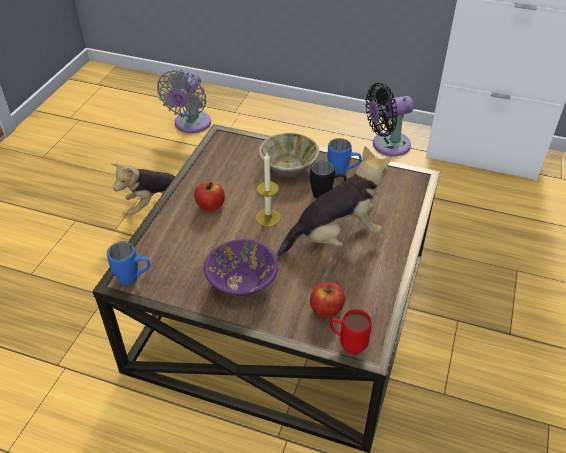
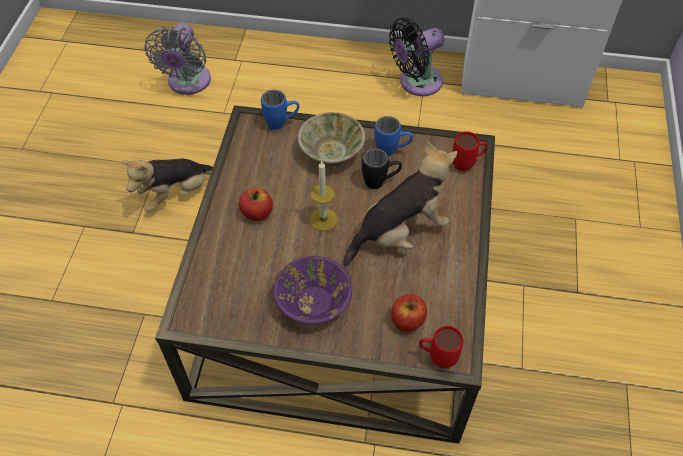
camera: 10 degrees left, 10 degrees up
blue mug [107,241,150,285] -> blue mug moved to [261,90,299,130]
none -> red mug [452,131,488,171]

